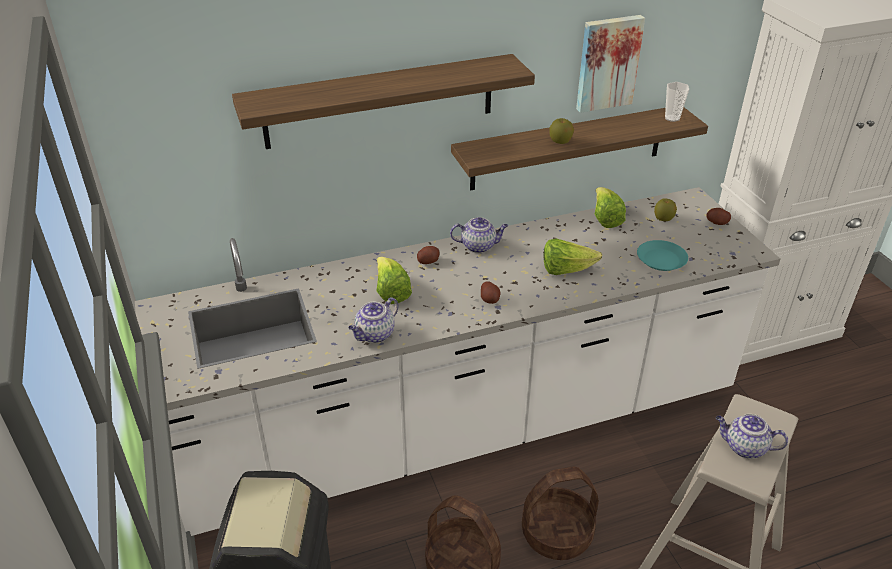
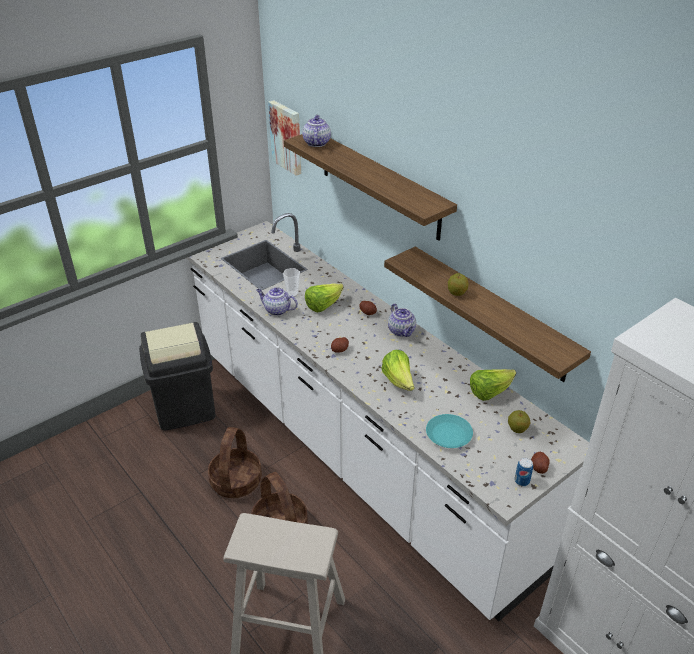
camera: 70 degrees right, 0 degrees up
picture [576,15,645,113] -> picture moved to [268,100,301,176]
cup [665,82,689,122] -> cup moved to [283,268,300,297]
teapot [716,414,788,459] -> teapot moved to [302,115,331,147]
none -> can [514,458,533,486]

